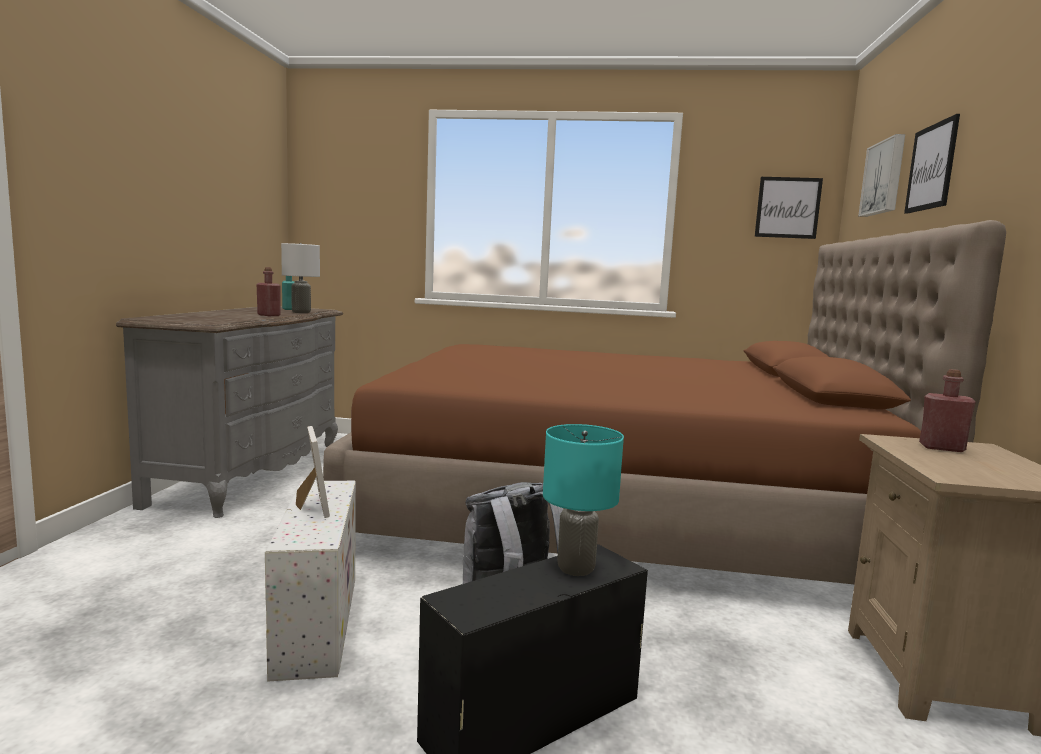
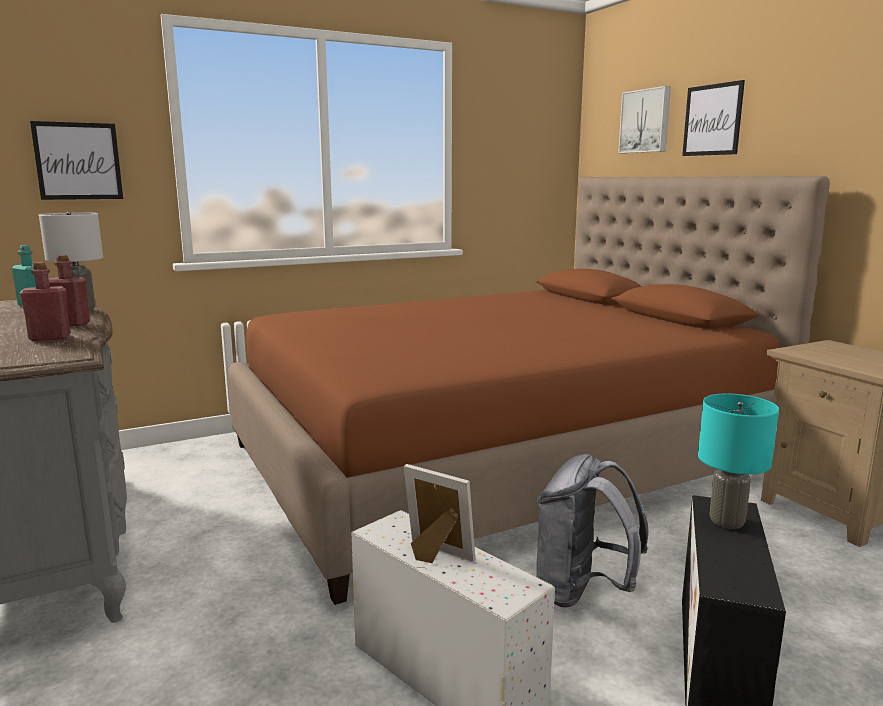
camera: 35 degrees left, 5 degrees up
picture [755,177,823,239] -> picture moved to [30,121,123,200]
red bottle [919,369,976,452] -> red bottle moved to [20,262,71,341]

